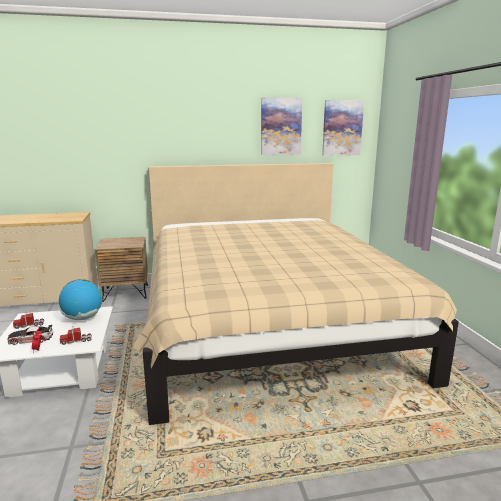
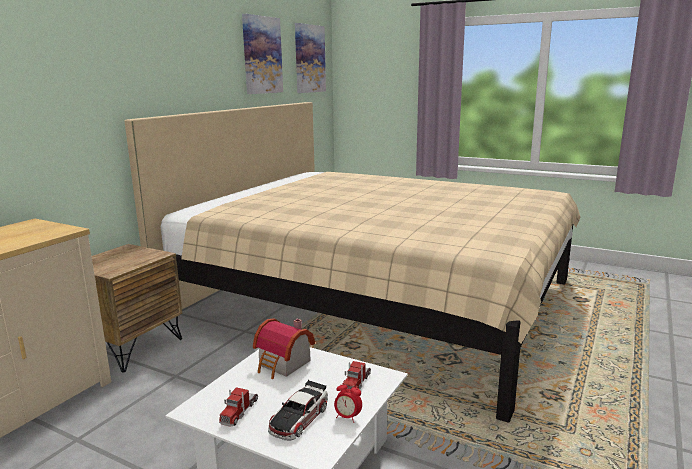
camera: 50 degrees left, 0 degrees up
globe [58,279,102,320] -> toy house [253,318,315,379]

